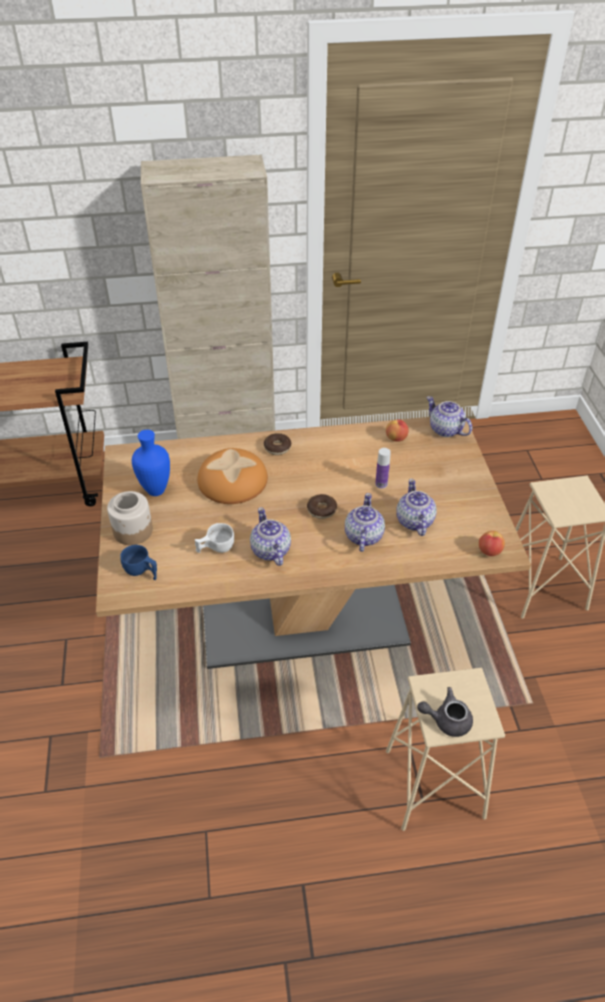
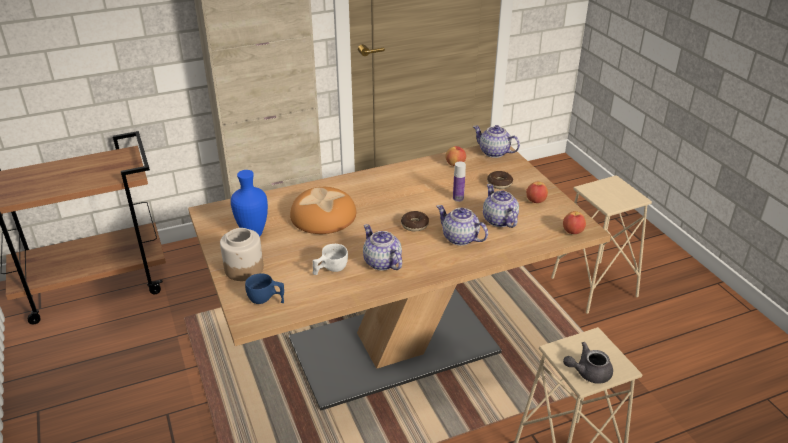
camera: 15 degrees left, 10 degrees down
donut [264,433,291,455] -> donut moved to [487,171,513,189]
teapot [345,493,385,552] -> teapot turned 45 degrees counterclockwise [436,205,488,246]
none -> apple [526,182,548,203]

